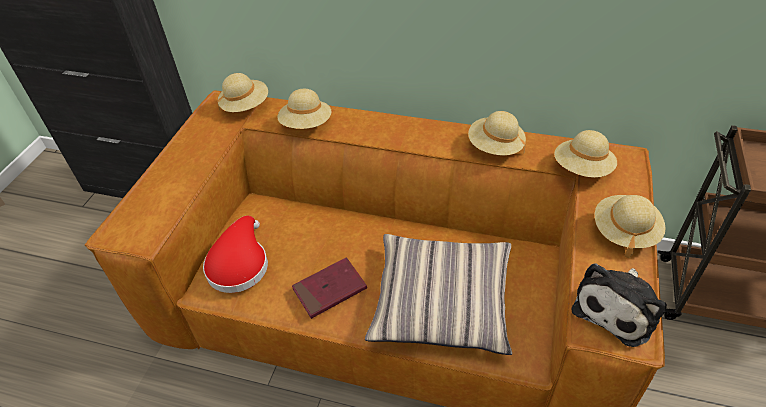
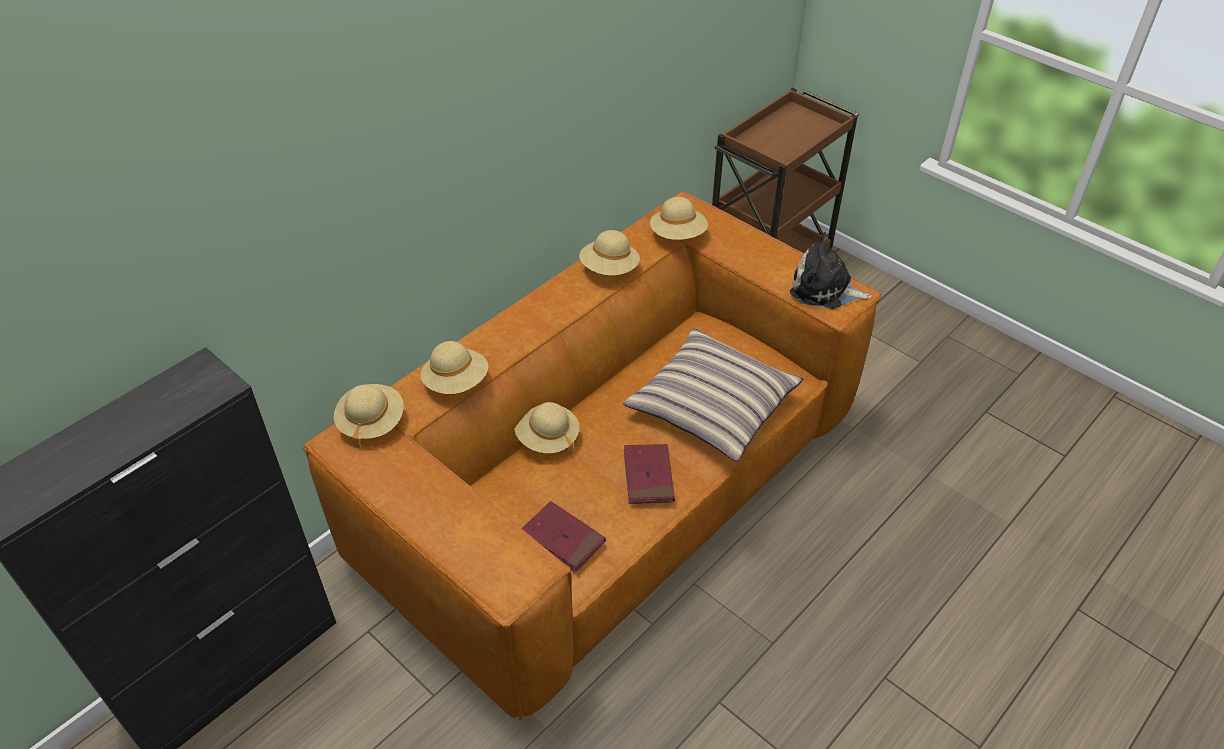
camera: 65 degrees left, 0 degrees up
red hat [203,216,268,293] -> red book [522,501,606,572]
plush toy [571,263,667,347] -> plush toy turned 135 degrees clockwise [790,232,872,309]
beige hat [595,195,666,258] -> beige hat moved to [515,402,580,455]

